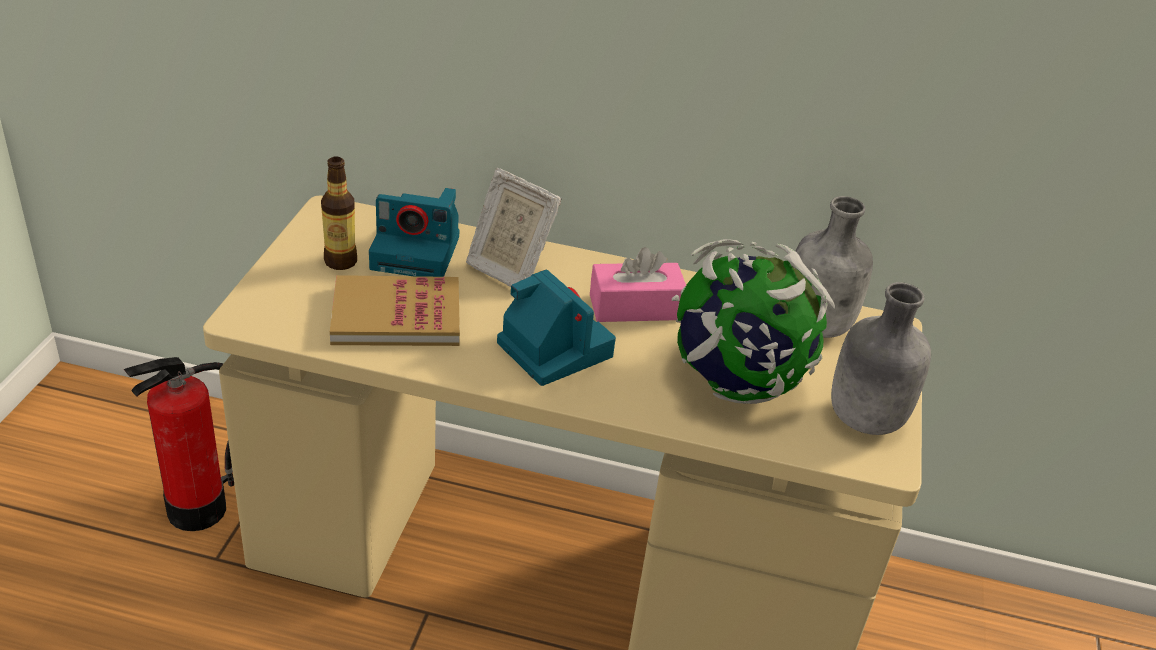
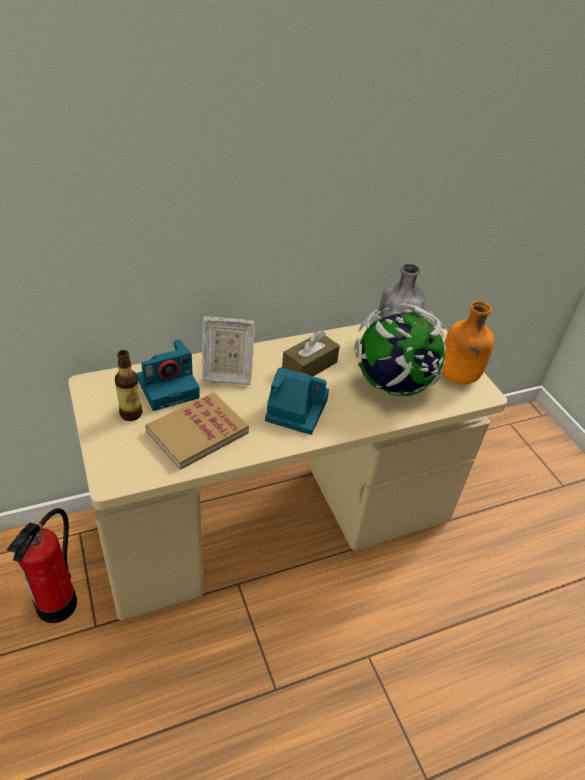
camera: 35 degrees left, 5 degrees up
pink tissue box [590,247,686,322] -> brown tissue box [282,330,340,376]
grey bottle [831,282,931,435] -> orange bottle [442,301,494,384]

